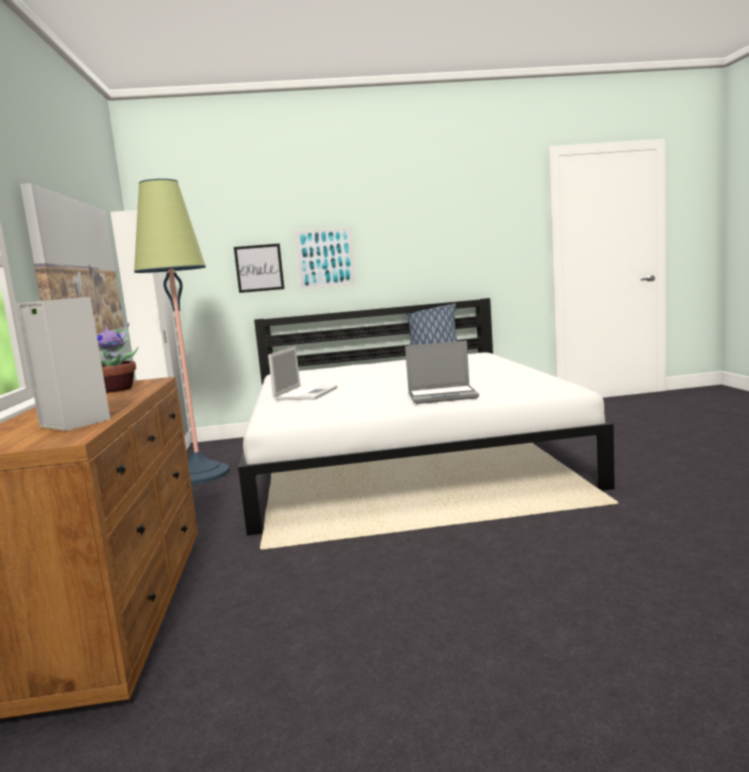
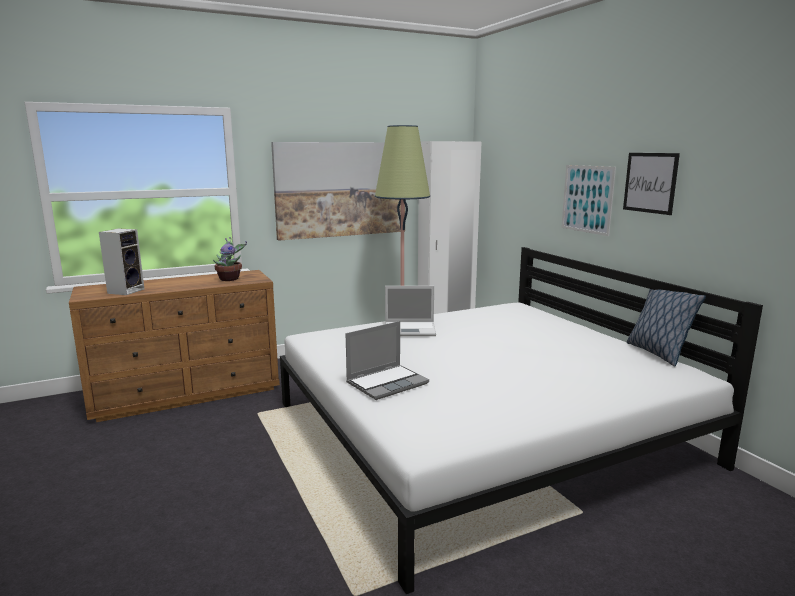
camera: 70 degrees right, 5 degrees up
picture [234,243,284,293] -> picture moved to [623,153,680,215]
laptop [405,340,479,404] -> laptop turned 105 degrees counterclockwise [346,321,429,400]

